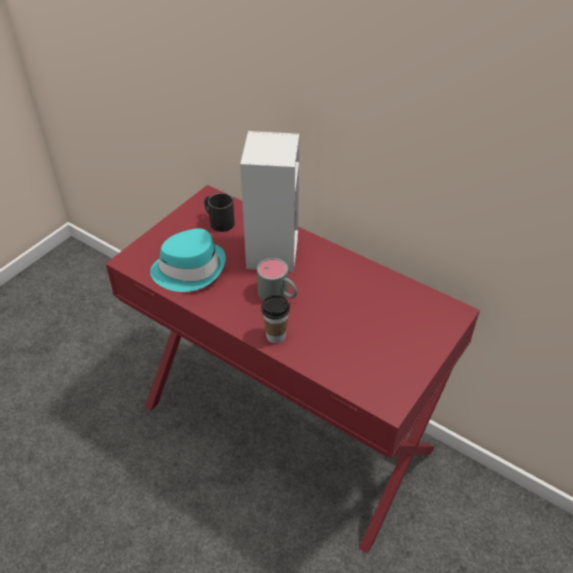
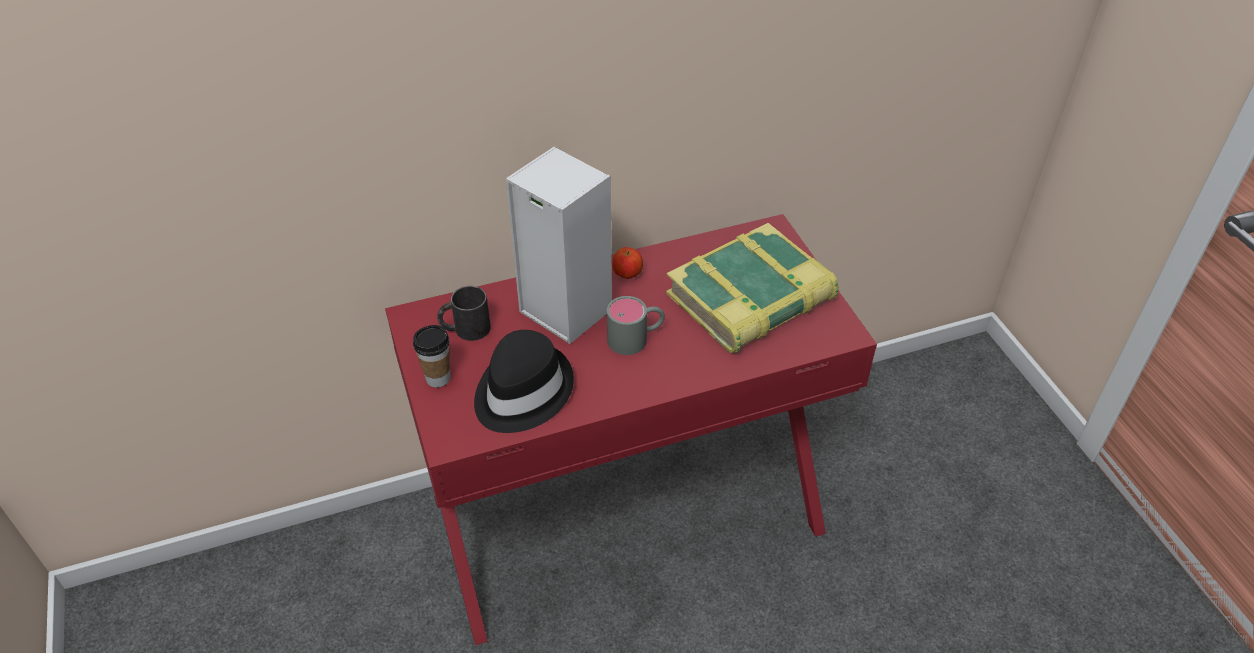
camera: 55 degrees left, 0 degrees up
turquoise hat [150,228,226,292] -> black hat [474,330,574,433]
cup [261,295,290,343] -> cup moved to [413,325,450,388]
none -> apple [612,247,643,279]
none -> book [666,223,839,353]

